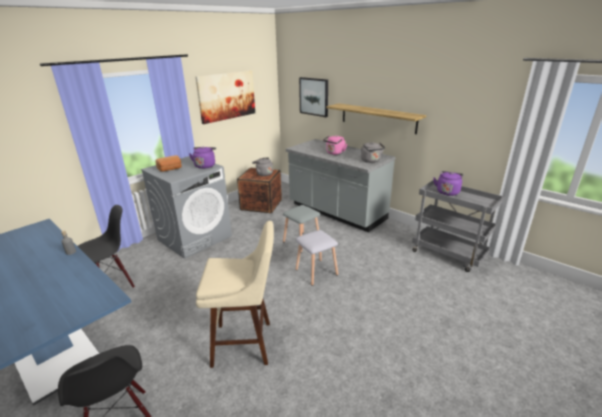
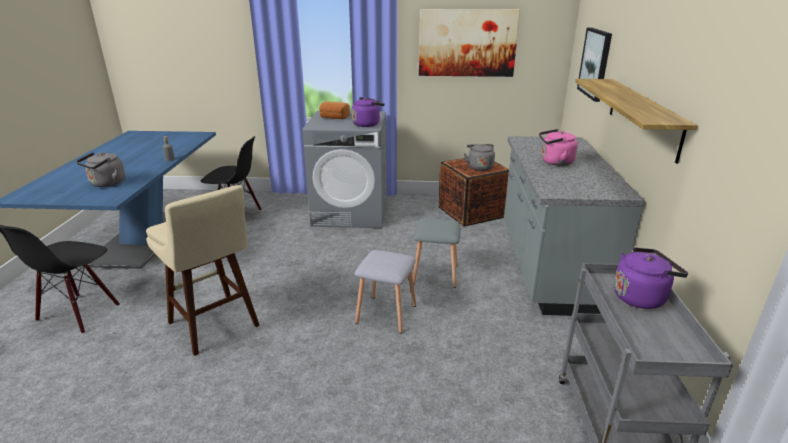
camera: 50 degrees right, 0 degrees up
grey kettle [361,142,385,163] -> grey kettle moved to [76,153,125,187]

